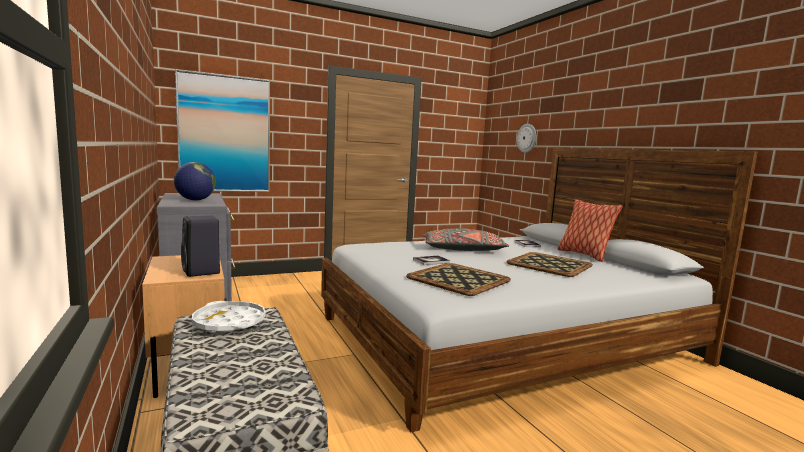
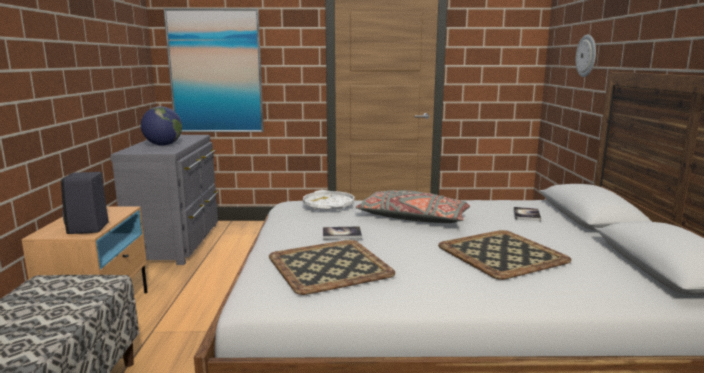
camera: 25 degrees right, 5 degrees up
white tray [192,301,266,333] -> white tray moved to [303,190,354,211]
pillow [558,199,623,262] -> none

